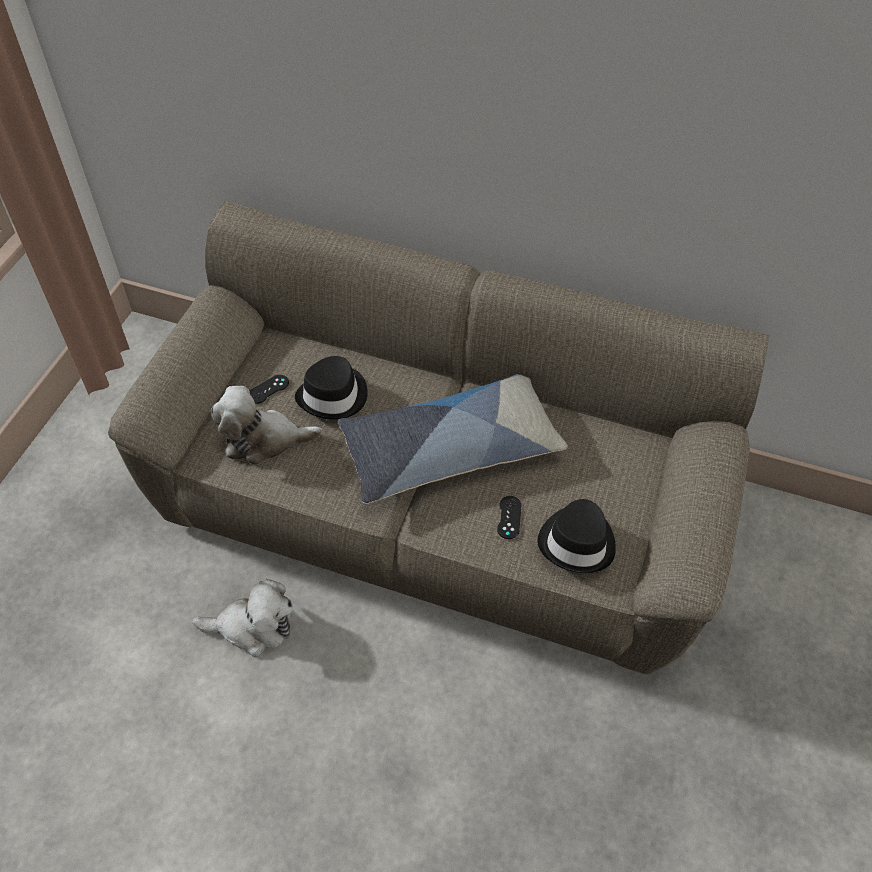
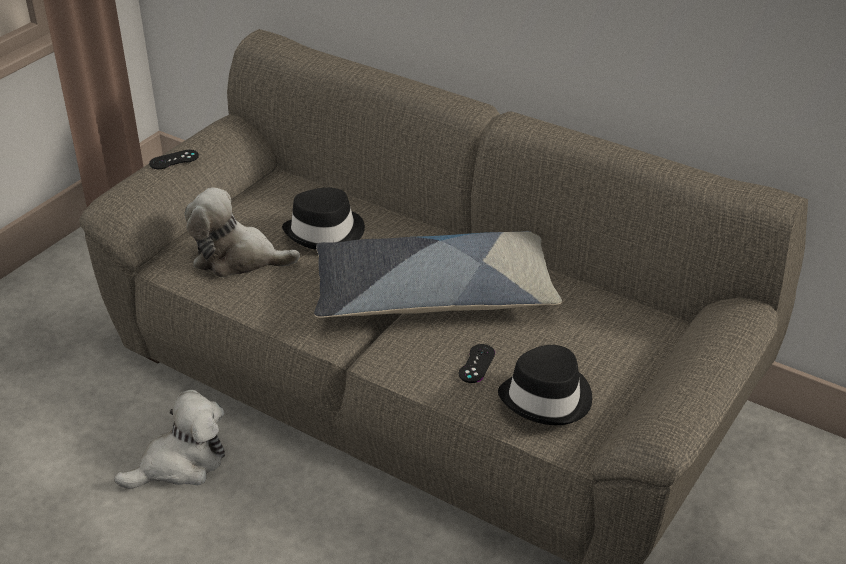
camera: 15 degrees right, 15 degrees down
plush toy [192,579,293,657] -> plush toy turned 45 degrees counterclockwise [114,390,225,489]
black game controller [250,375,289,404] -> black game controller moved to [149,150,199,169]

